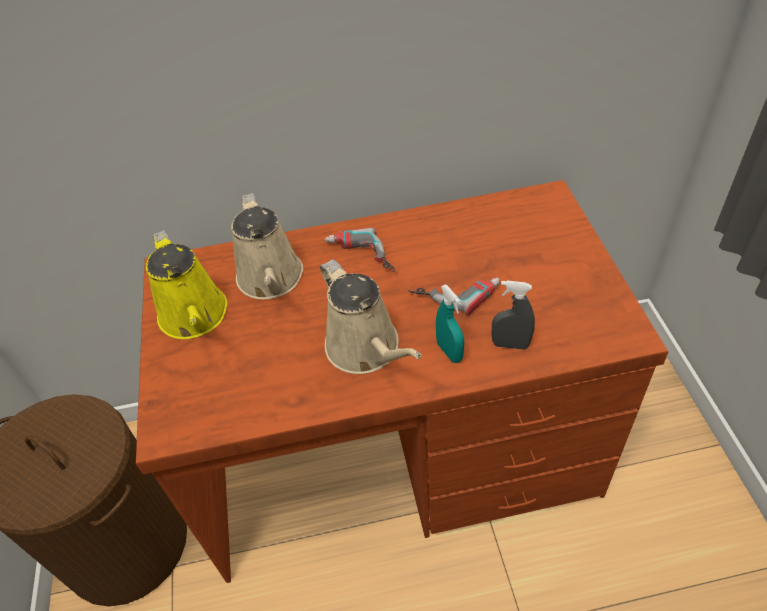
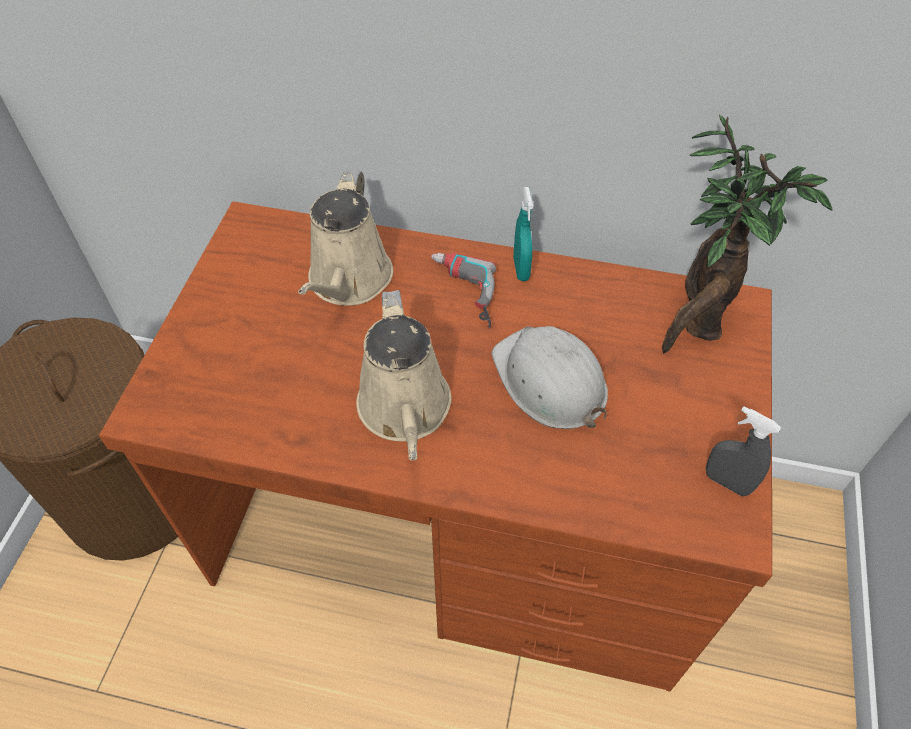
camera: 20 degrees right, 5 degrees up
yellow watering can [146,230,227,339] -> none
power drill [408,278,500,316] -> white hard hat [492,326,608,429]
turquoise spray bottle [436,285,464,363] -> turquoise spray bottle moved to [513,187,533,281]
grey spray bottle [492,281,535,350] -> grey spray bottle moved to [706,406,781,496]
none -> potted plant [662,115,832,354]

